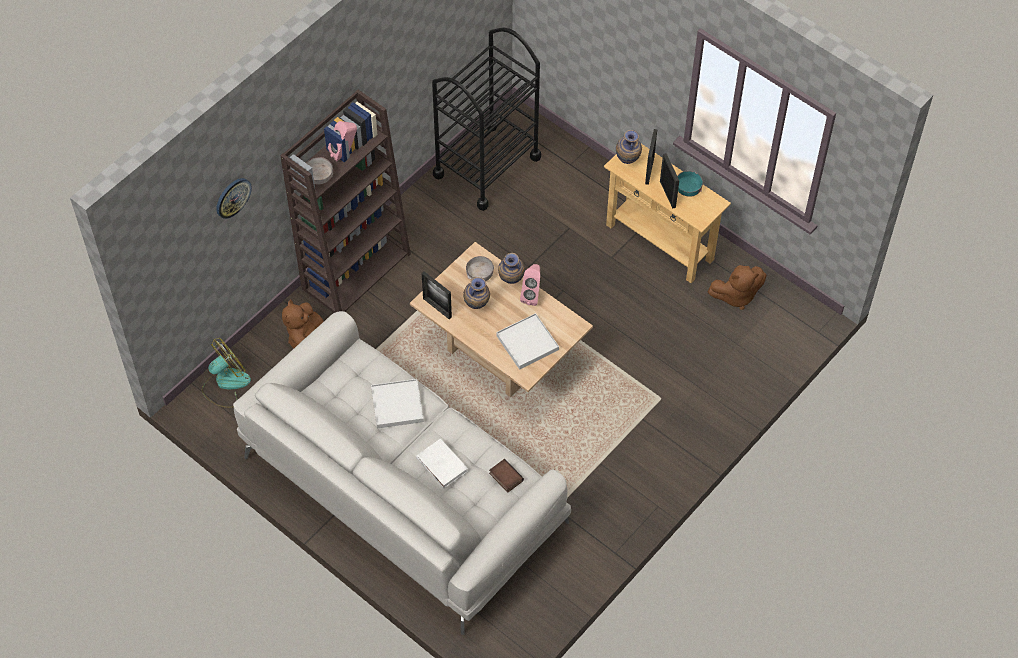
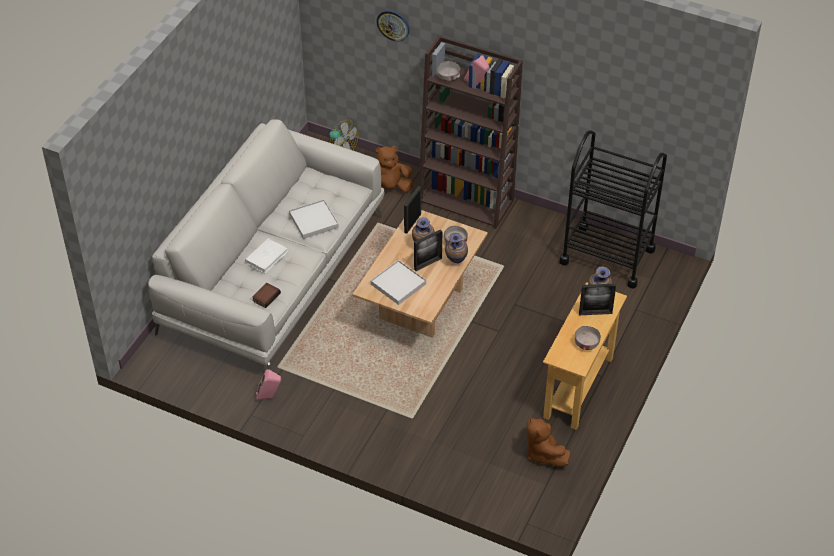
camera: 75 degrees right, 10 degrees down
pink speaker [520,264,540,306] -> pink speaker moved to [256,369,281,400]
picture frame [660,153,679,209] -> picture frame moved to [414,229,442,271]
turquoise bowl [677,171,703,197] -> grey bowl [575,326,601,350]

